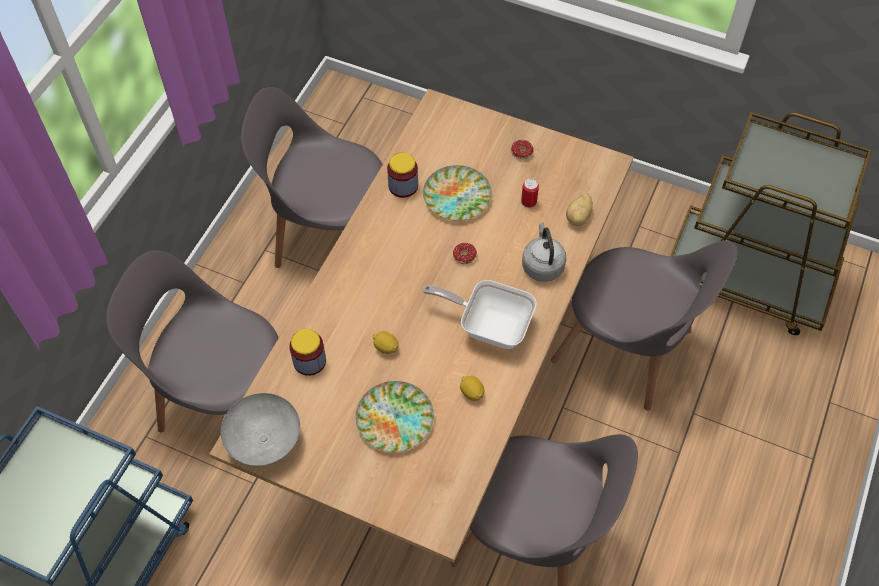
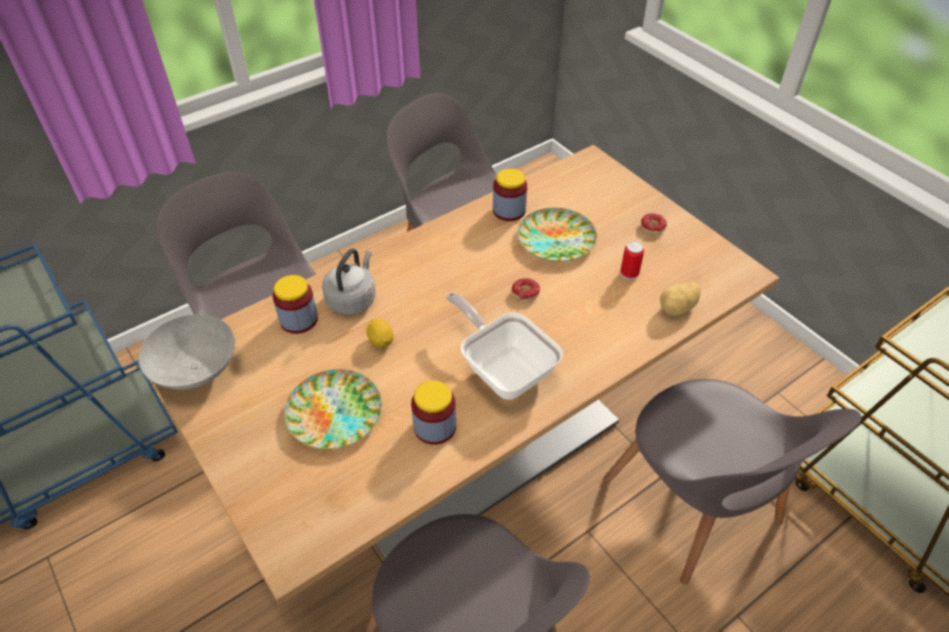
camera: 30 degrees right, 10 degrees down
lemon [460,376,485,401] -> jar [411,380,456,445]
grey kettle [522,223,566,282] -> grey kettle moved to [322,249,376,315]

